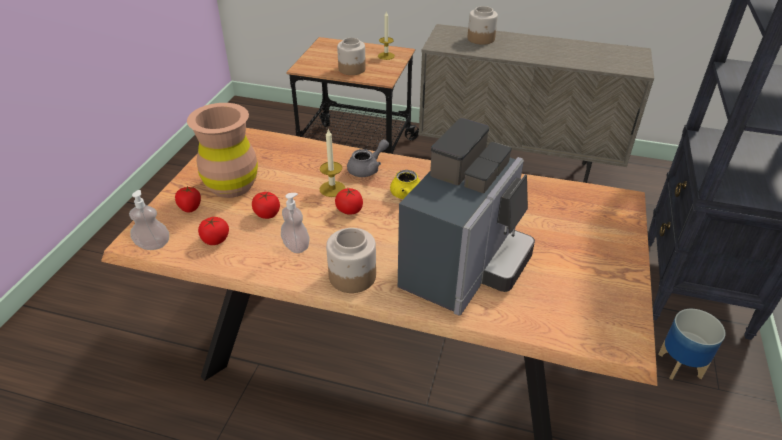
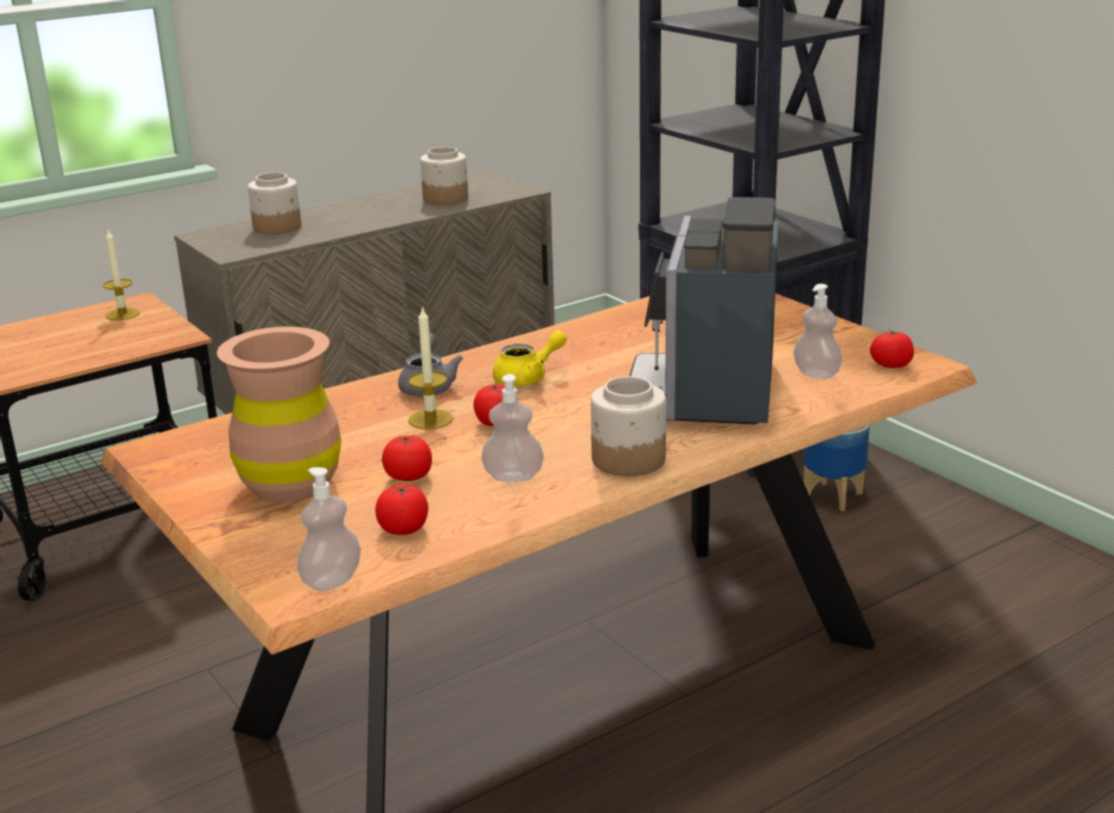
camera: 50 degrees left, 15 degrees down
tomato [175,186,201,212] -> tomato moved to [870,329,914,368]
jar [337,38,366,75] -> jar moved to [420,147,468,205]
coffee machine [398,118,535,316] -> coffee machine turned 150 degrees counterclockwise [629,197,778,424]
none -> soap dispenser [793,284,842,379]

